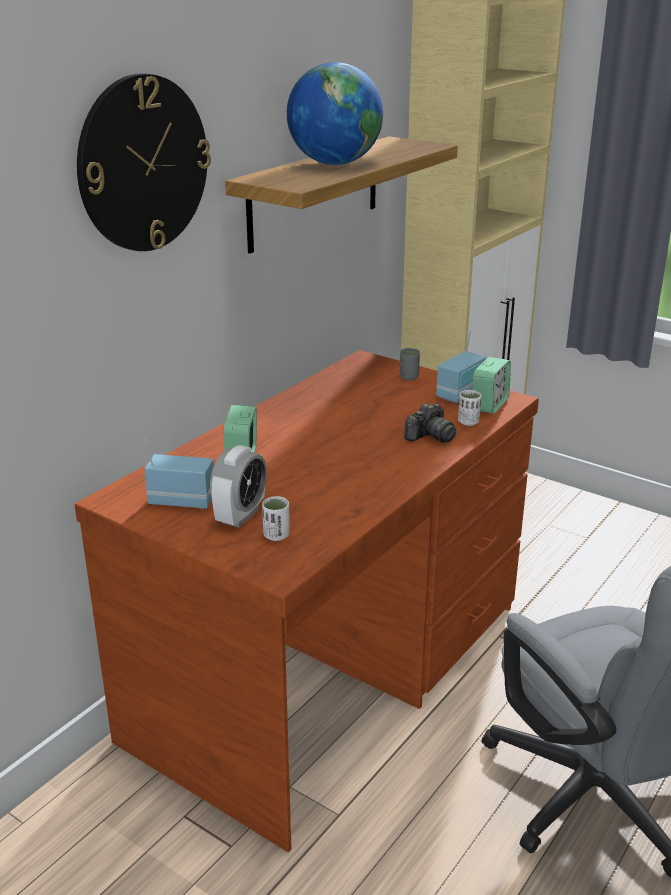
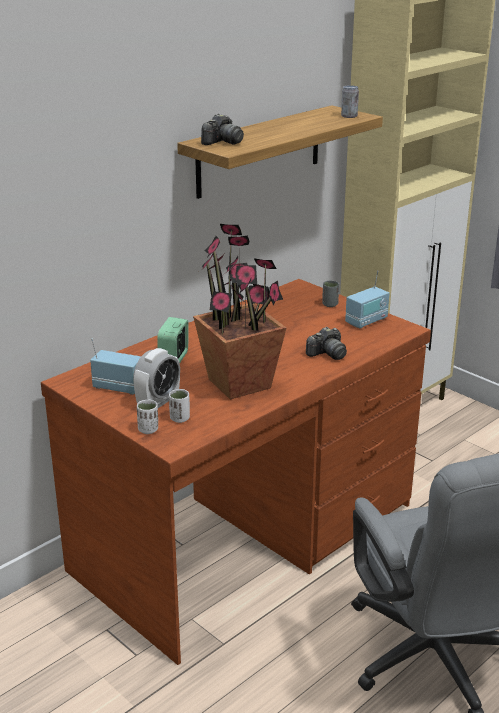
camera: 10 degrees right, 0 degrees up
wall clock [77,73,211,251] -> none
globe [287,62,383,165] -> none
white cup [458,390,482,426] -> white cup moved to [137,400,158,434]
alarm clock [473,357,511,414] -> none
none -> potted plant [193,224,286,400]
none -> camera [201,114,244,145]
none -> can [341,85,359,118]

